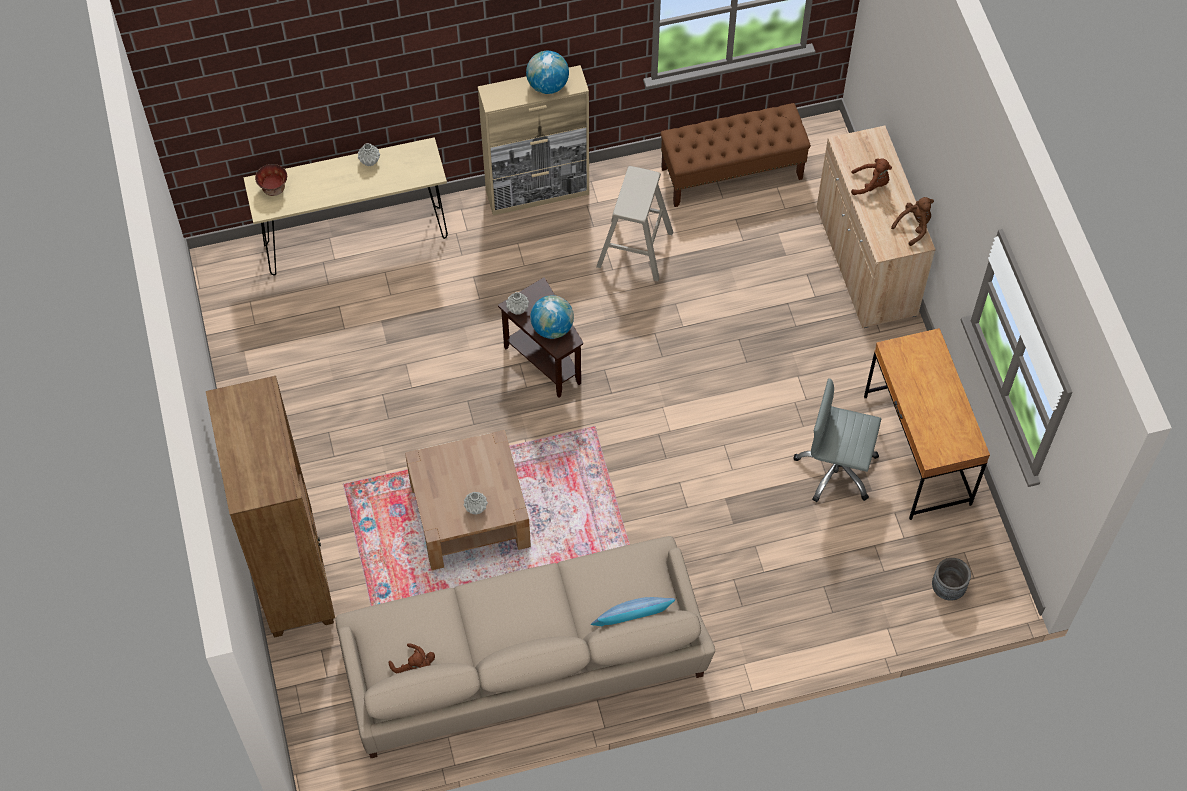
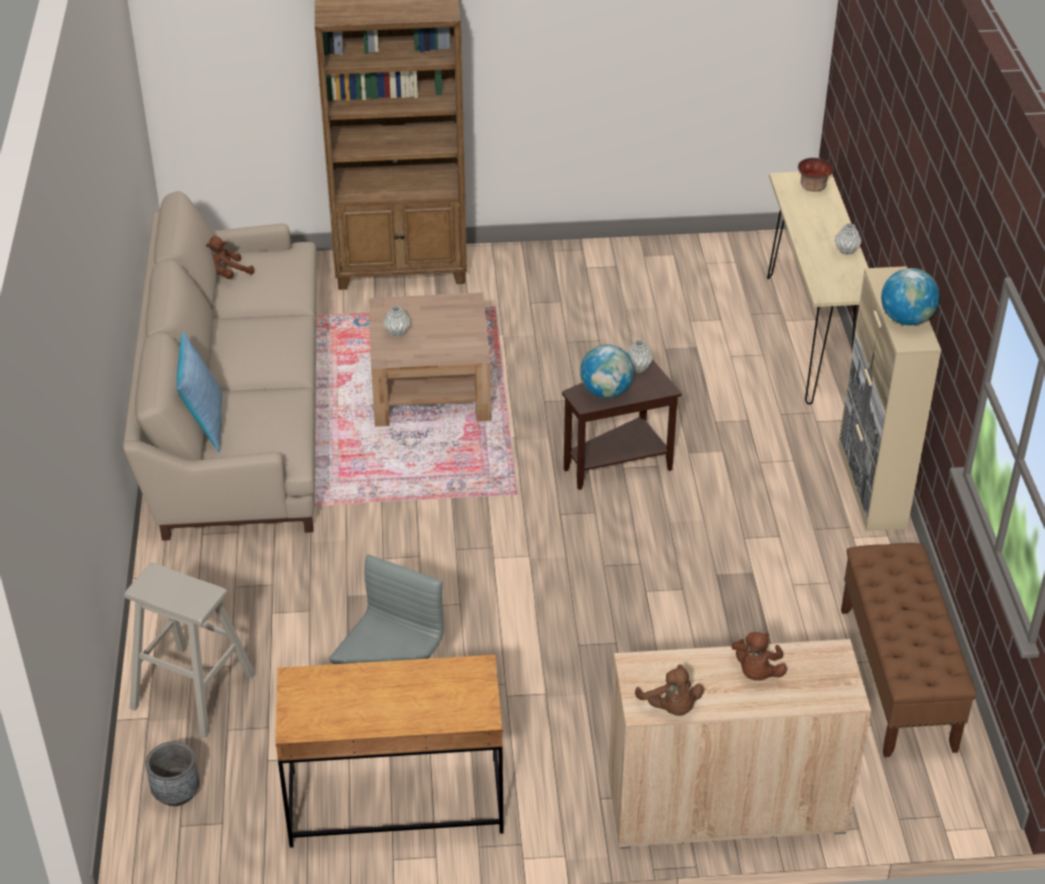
camera: 100 degrees right, 20 degrees down
beige stool [596,166,673,282] -> beige stool moved to [124,563,255,738]

